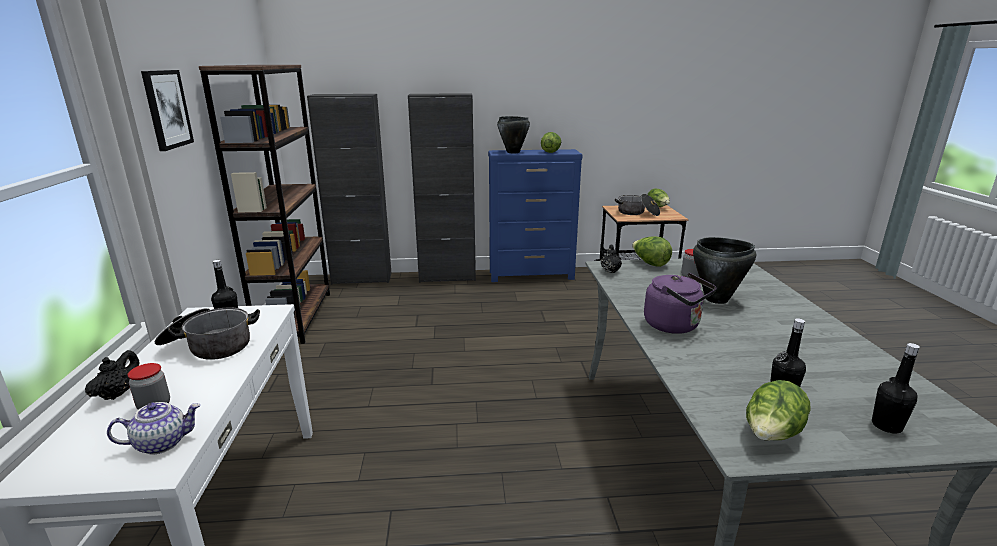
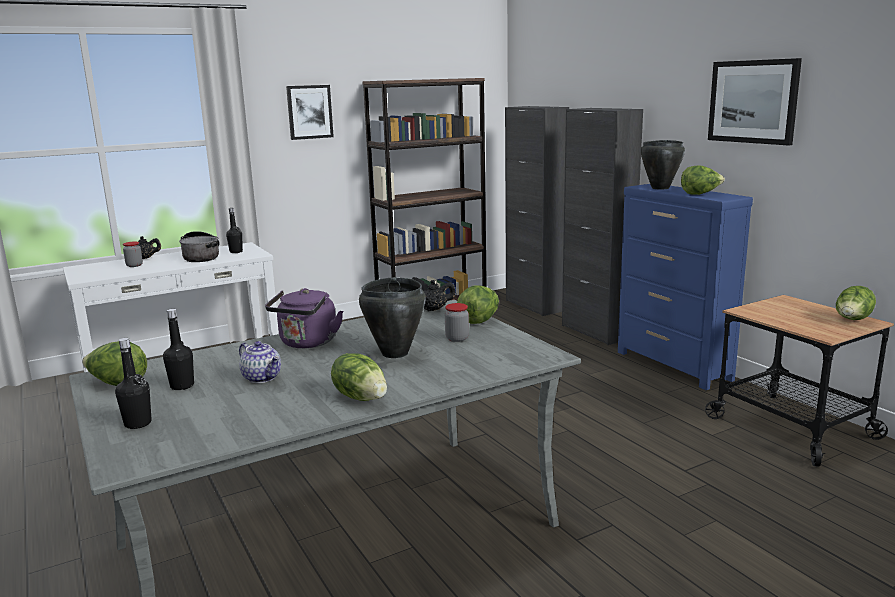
camera: 65 degrees right, 5 degrees down
teapot [107,402,201,455] -> teapot moved to [239,341,281,383]
cooking pot [615,194,660,216] -> none
none -> lettuce [331,353,387,401]
none -> picture [708,58,802,146]

